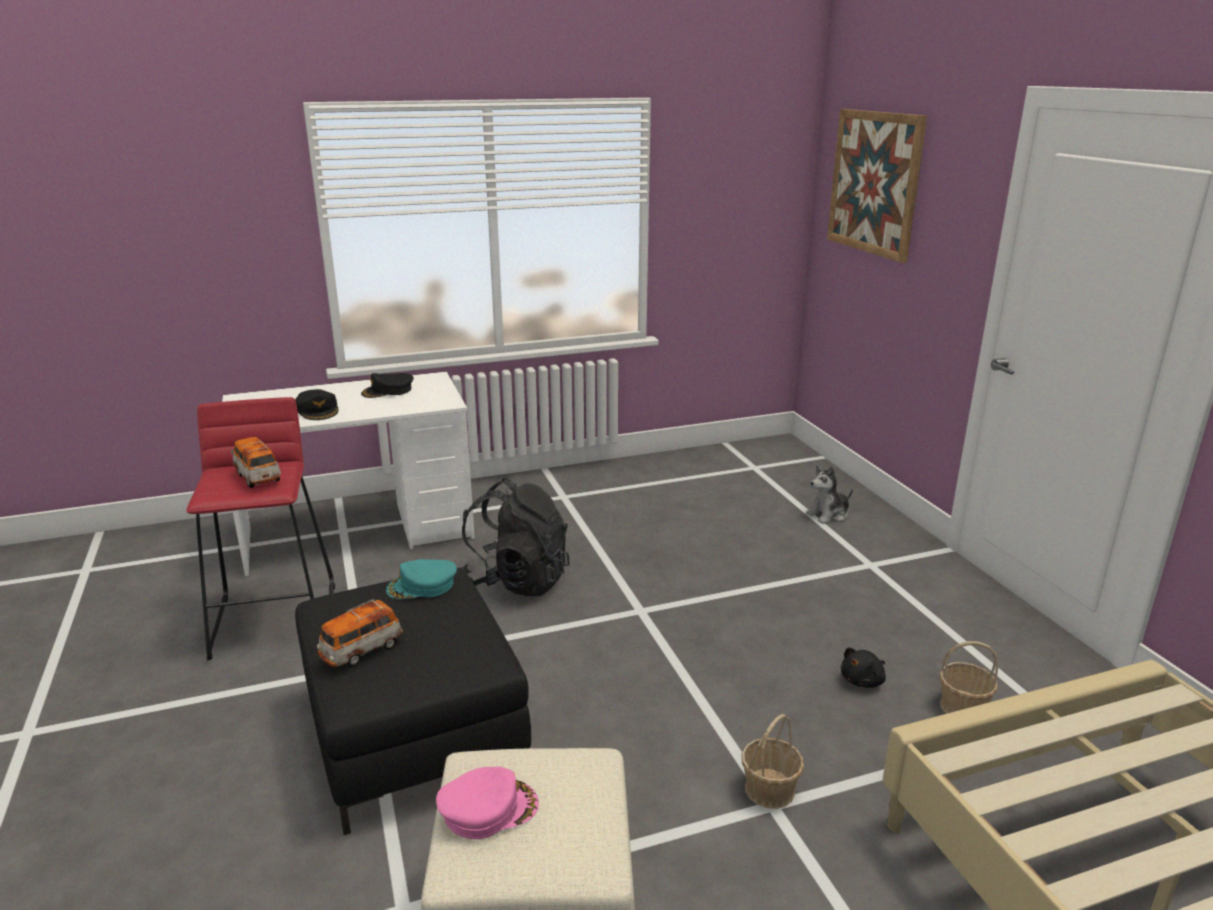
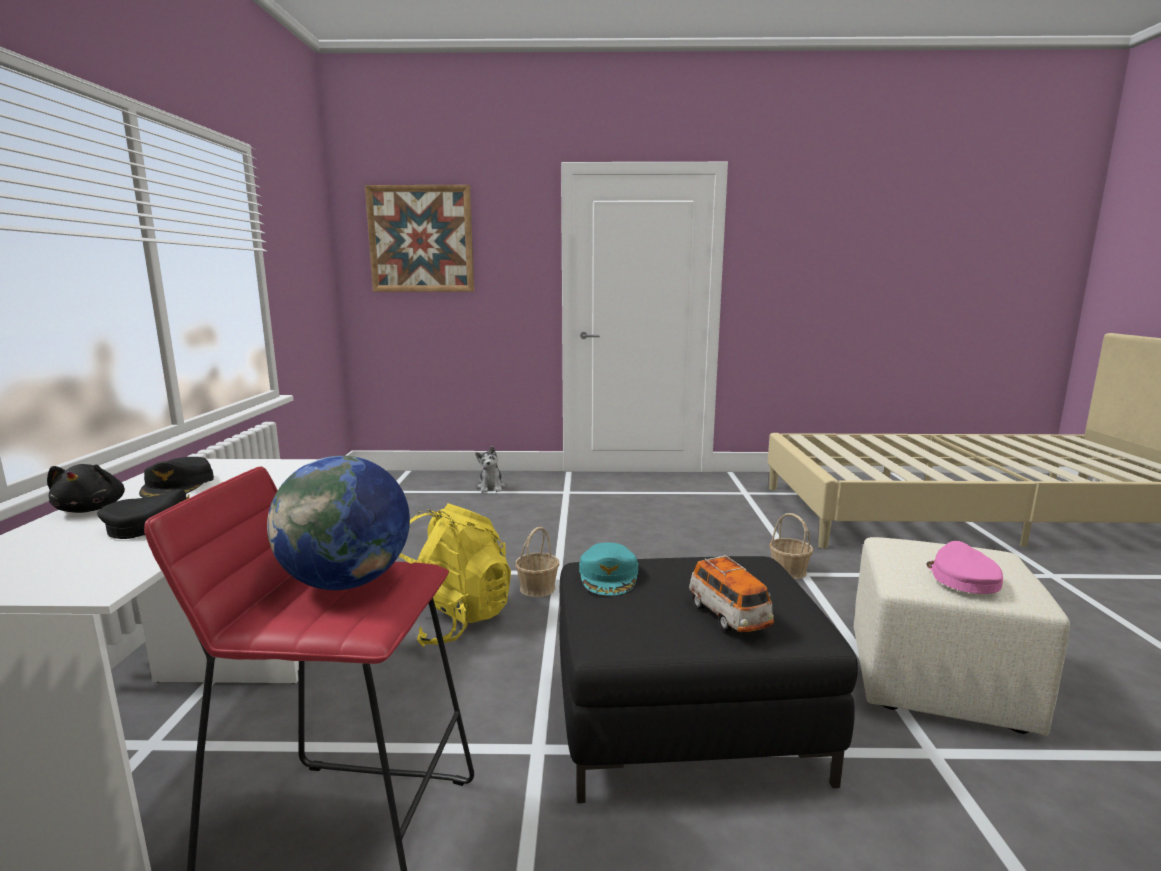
camera: 70 degrees left, 10 degrees down
toy car [231,437,281,488] -> globe [267,456,410,590]
black backpack [460,478,570,596] -> yellow backpack [399,503,511,647]
black plush toy [841,648,886,688] -> black plush toy moved to [47,464,125,513]
basket [940,641,998,714] -> basket moved to [515,527,559,597]

